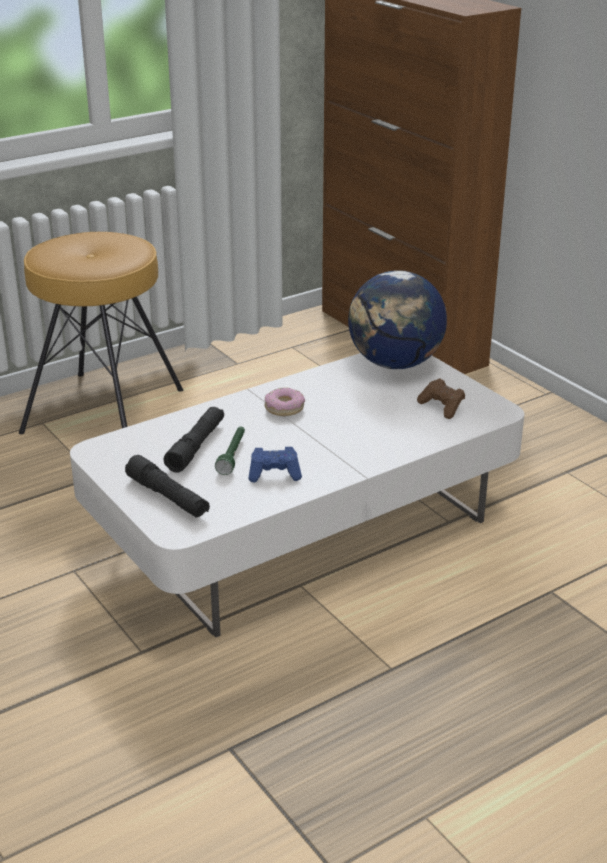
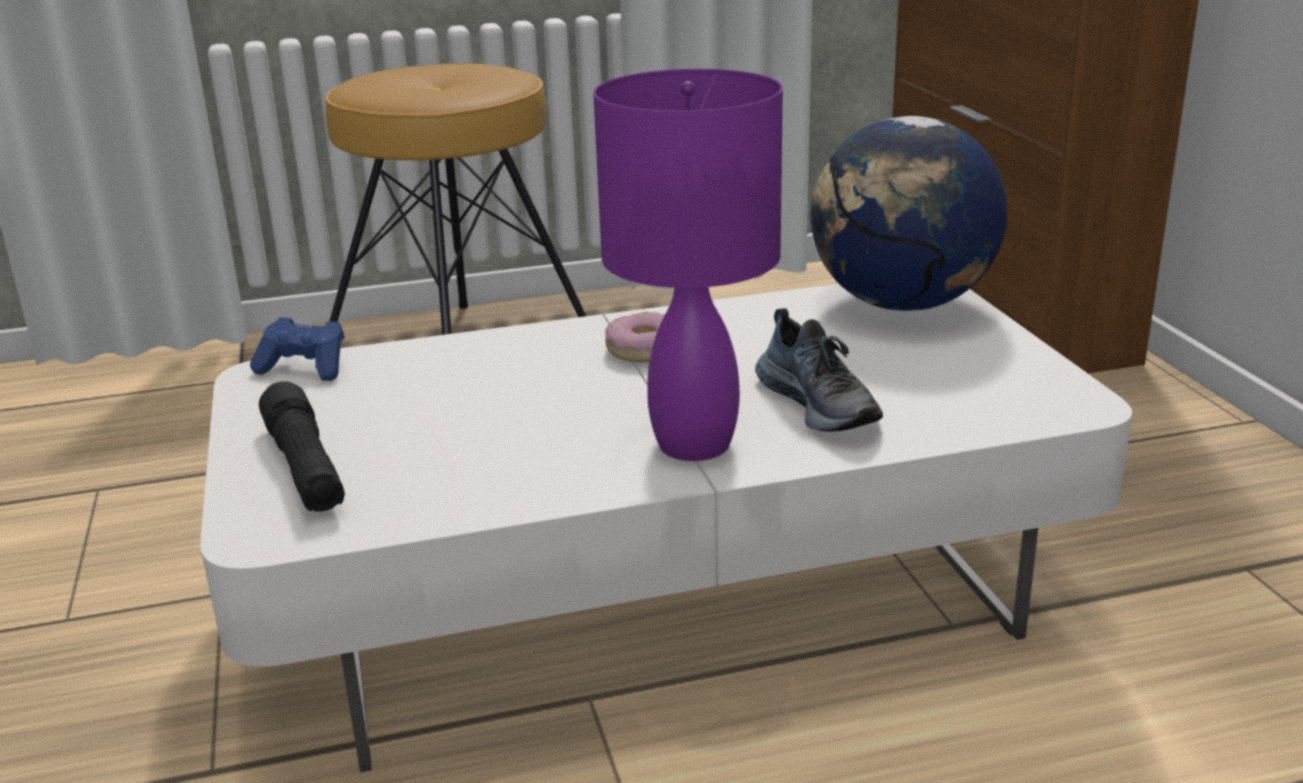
camera: 20 degrees right, 5 degrees down
black flashlight [164,407,224,473] -> none
green flashlight [215,427,245,475] -> none
blue game controller [248,447,302,482] -> blue game controller moved to [250,317,345,381]
brown game controller [417,378,465,419] -> none
none -> purple table lamp [593,69,783,461]
none -> shoe [755,308,883,431]

